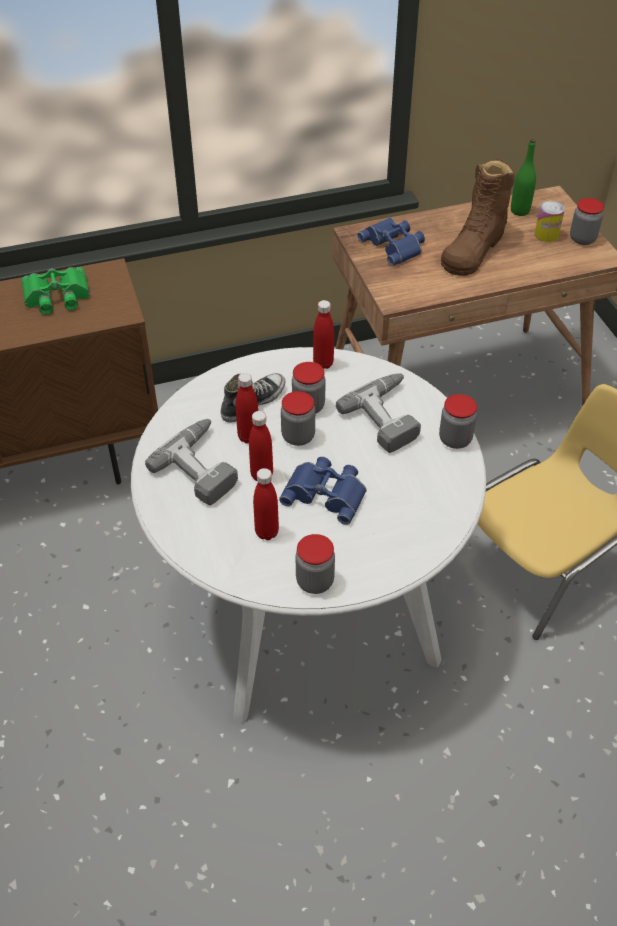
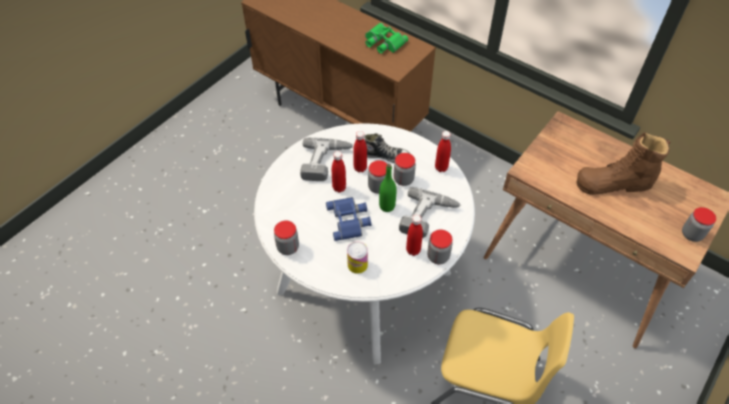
camera: 55 degrees right, 5 degrees up
red bottle [253,468,279,540] -> red bottle moved to [406,215,423,256]
blue binoculars [357,218,425,266] -> none
green bottle [511,139,536,216] -> green bottle moved to [379,164,396,212]
can [535,200,565,242] -> can moved to [347,241,368,274]

